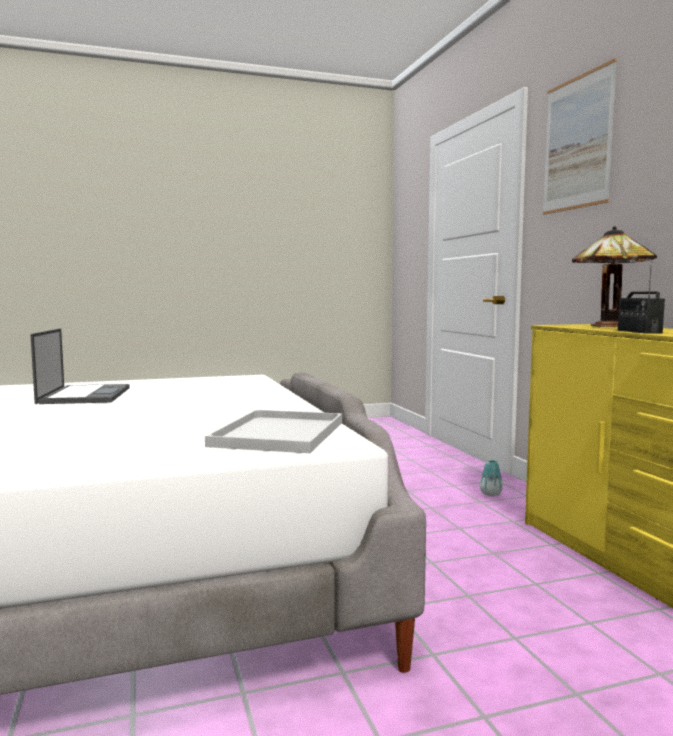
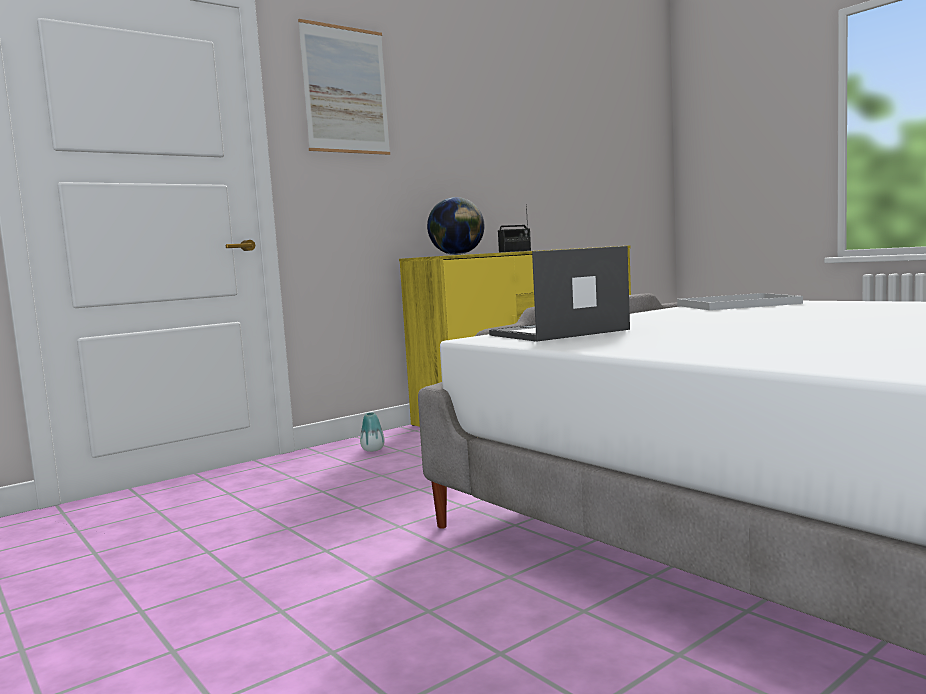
camera: 110 degrees left, 0 degrees up
laptop [30,328,130,404] -> laptop moved to [489,246,630,341]
table lamp [572,226,657,327] -> globe [427,197,484,255]

